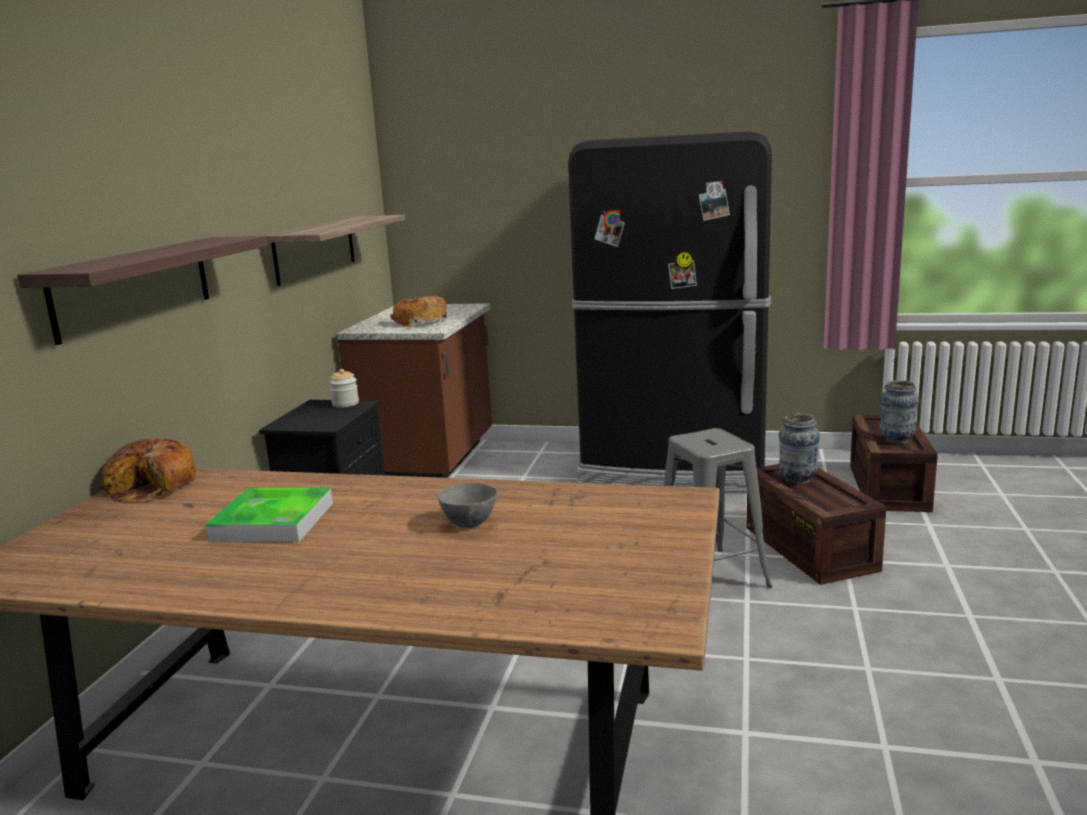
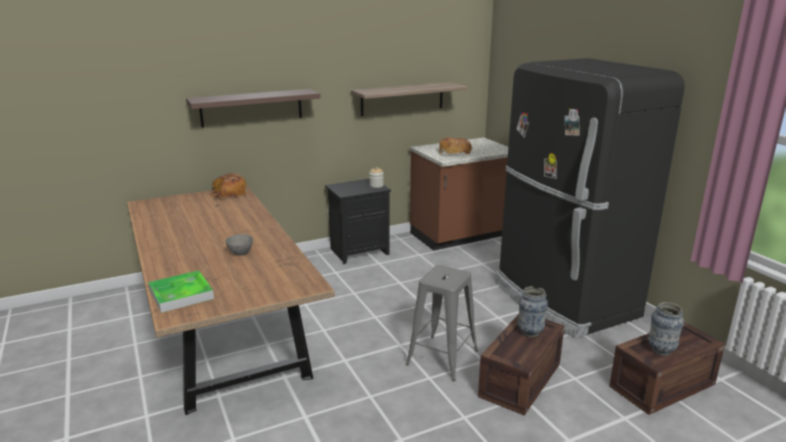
camera: 50 degrees right, 5 degrees up
tray [205,488,333,542] -> tray moved to [148,270,214,313]

